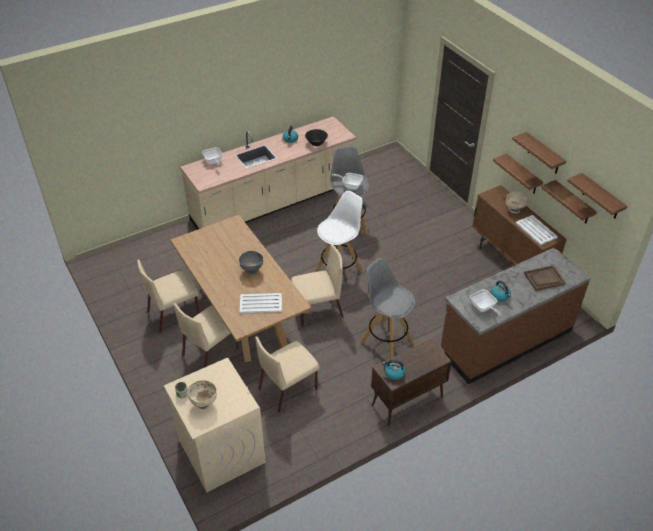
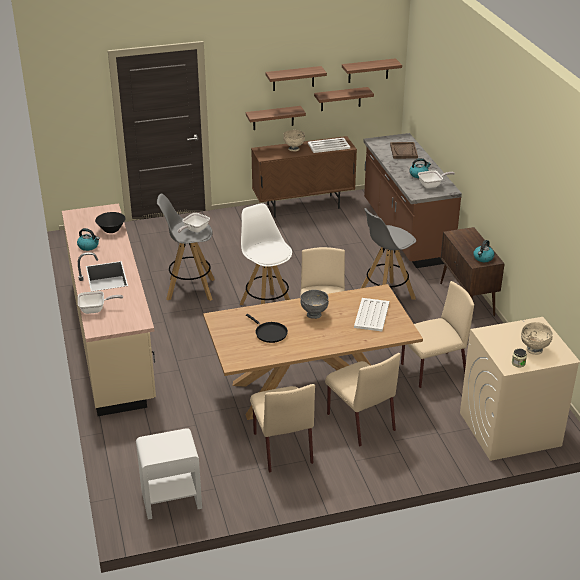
camera: 75 degrees left, 10 degrees down
beige chair [255,336,320,413] -> beige chair turned 90 degrees counterclockwise [401,281,474,388]
none -> white nightstand [136,428,202,520]
none -> black frying pan [246,314,288,343]

